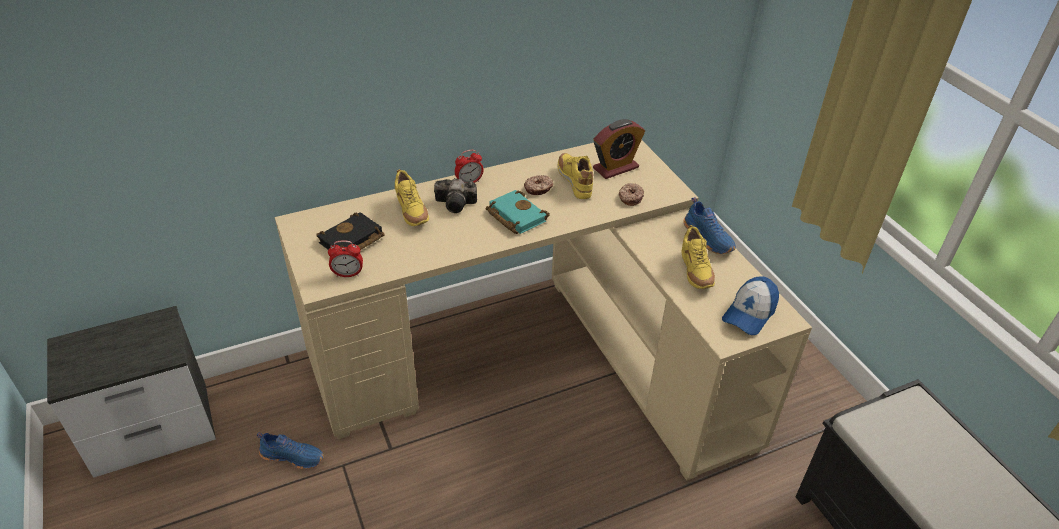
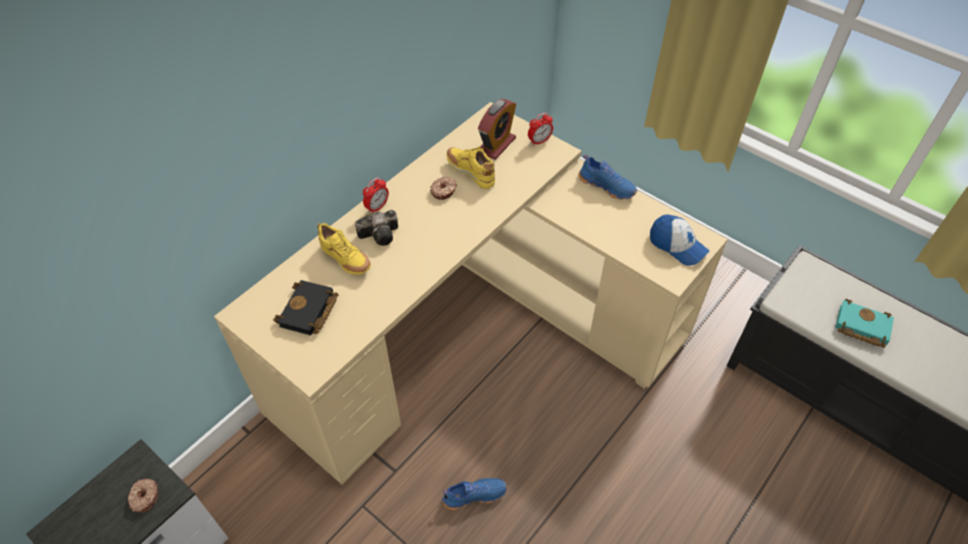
camera: 25 degrees left, 10 degrees up
blue shoe [257,432,323,469] -> blue shoe moved to [442,478,507,510]
alarm clock [328,241,363,277] -> alarm clock moved to [528,113,553,146]
turquoise book [486,190,550,234] -> turquoise book moved to [835,299,894,348]
donut [619,183,644,206] -> donut moved to [128,479,158,512]
yellow shoe [682,225,715,289] -> none
cap [722,276,779,335] -> cap turned 60 degrees counterclockwise [650,214,709,265]

